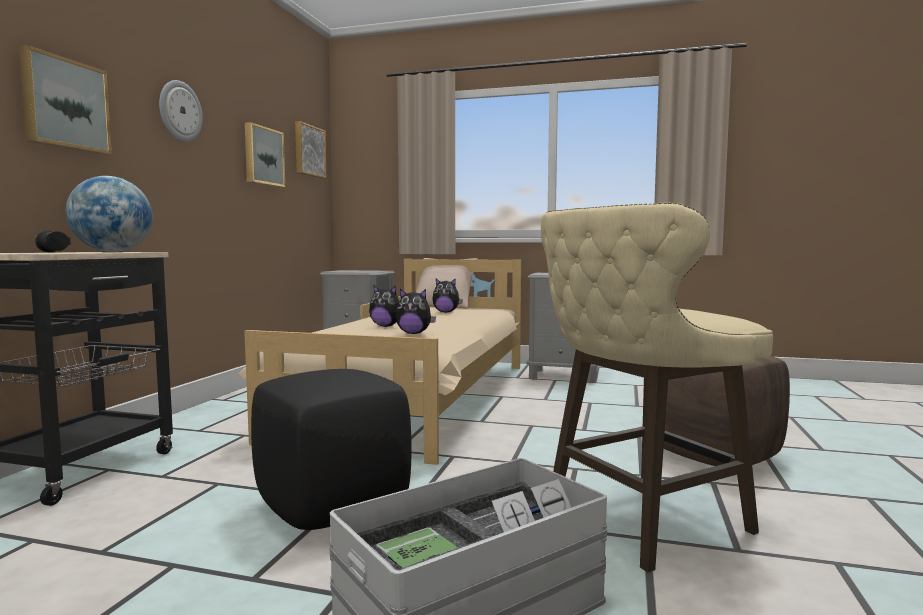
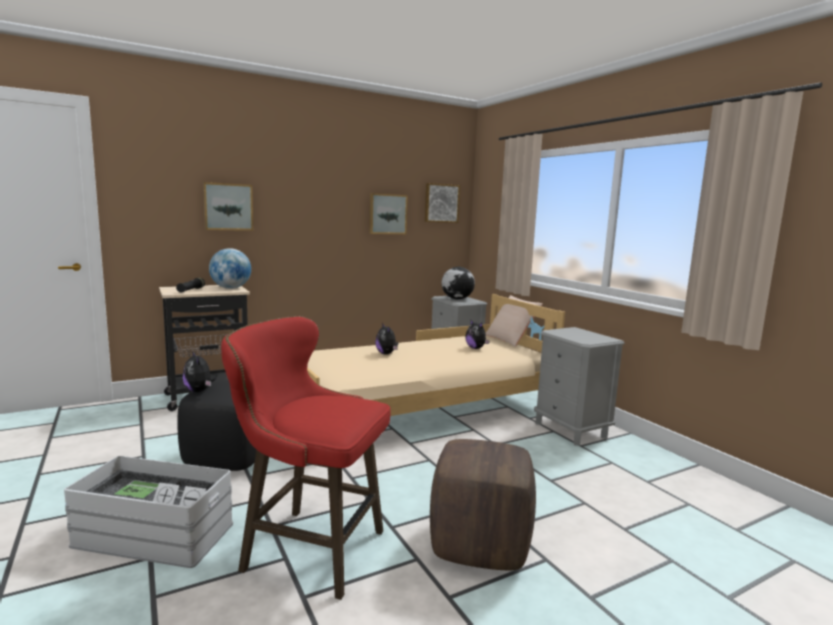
camera: 45 degrees right, 5 degrees up
wall clock [159,80,203,142] -> none
plush toy [396,289,436,334] -> plush toy moved to [183,351,217,392]
beige stool [541,203,773,573] -> red stool [221,316,391,600]
none -> globe [441,267,475,299]

